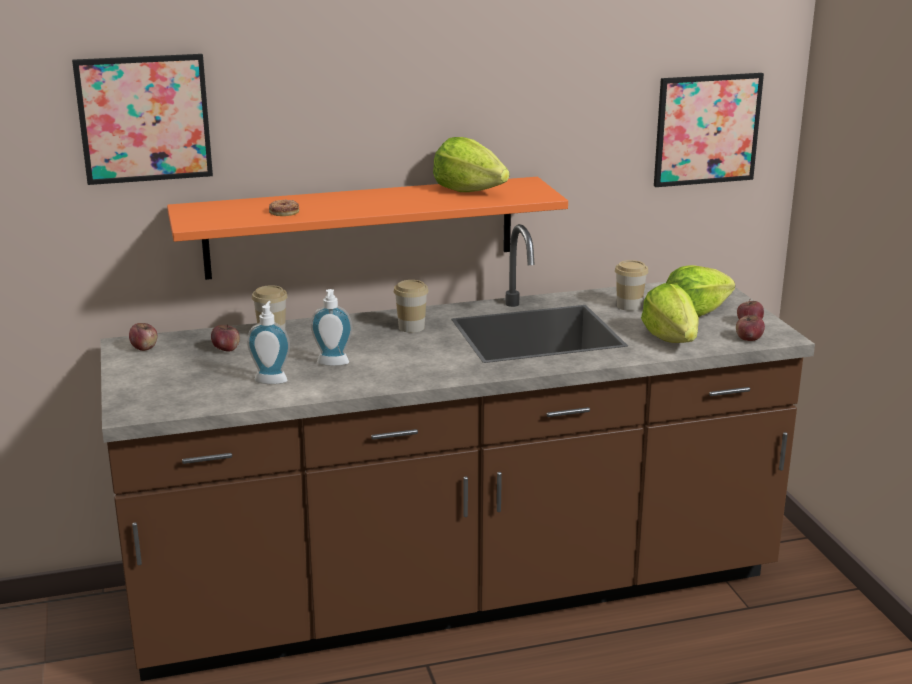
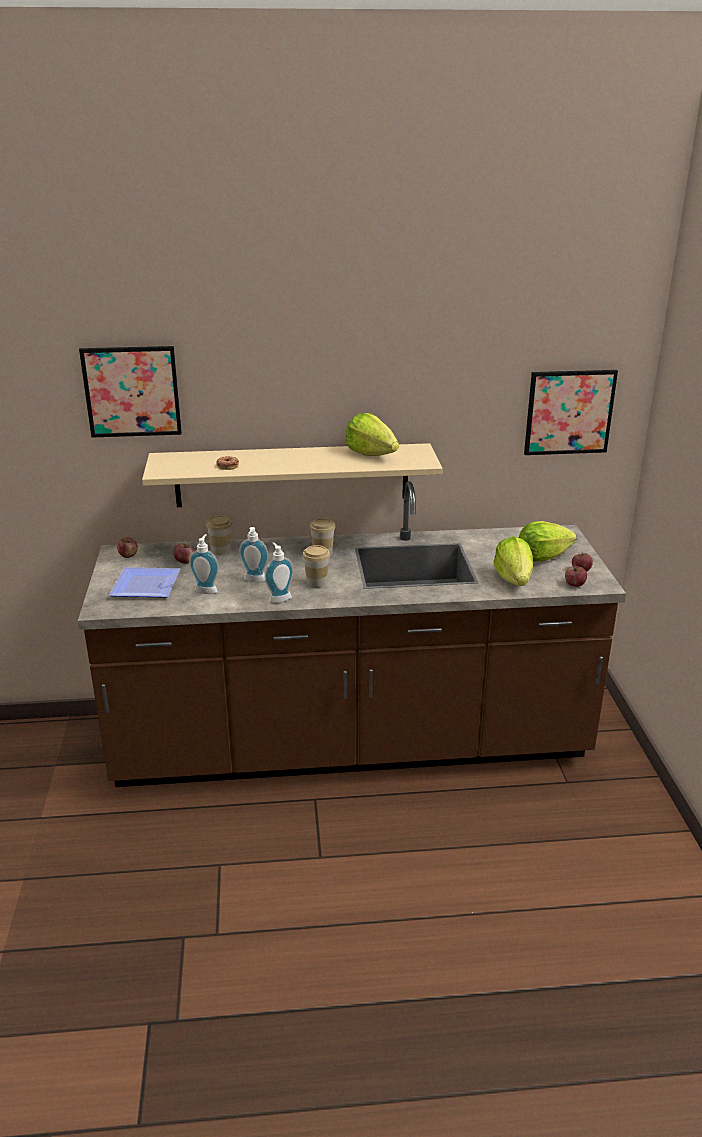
camera: 10 degrees right, 5 degrees up
orange shelf [167,177,568,280] -> beige shelf [142,443,443,507]
cup [615,260,648,311] -> cup moved to [302,545,330,587]
none -> plate [109,567,180,598]
none -> soap dispenser [265,542,294,603]

